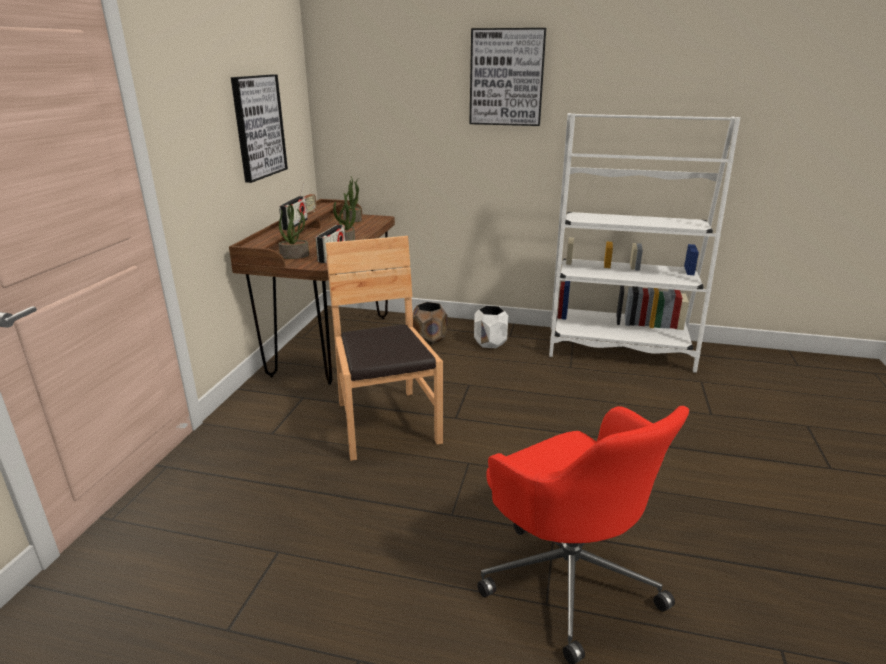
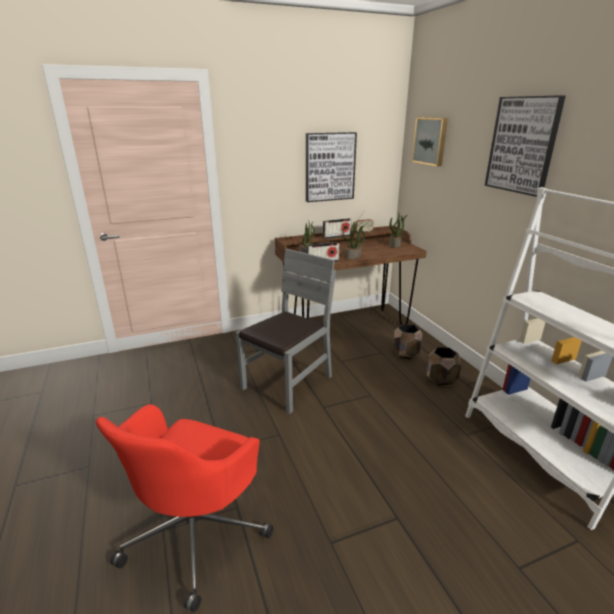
camera: 55 degrees right, 0 degrees up
brown chair [326,236,443,461] -> grey chair [236,249,336,414]
white planter [474,306,508,348] -> brown planter [426,347,461,386]
none -> picture [412,117,448,167]

